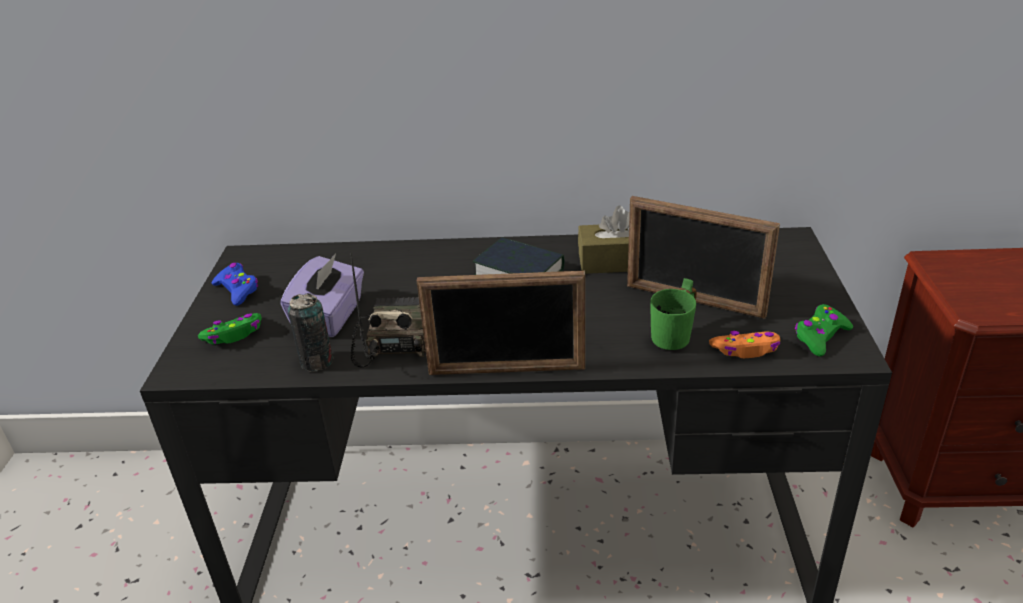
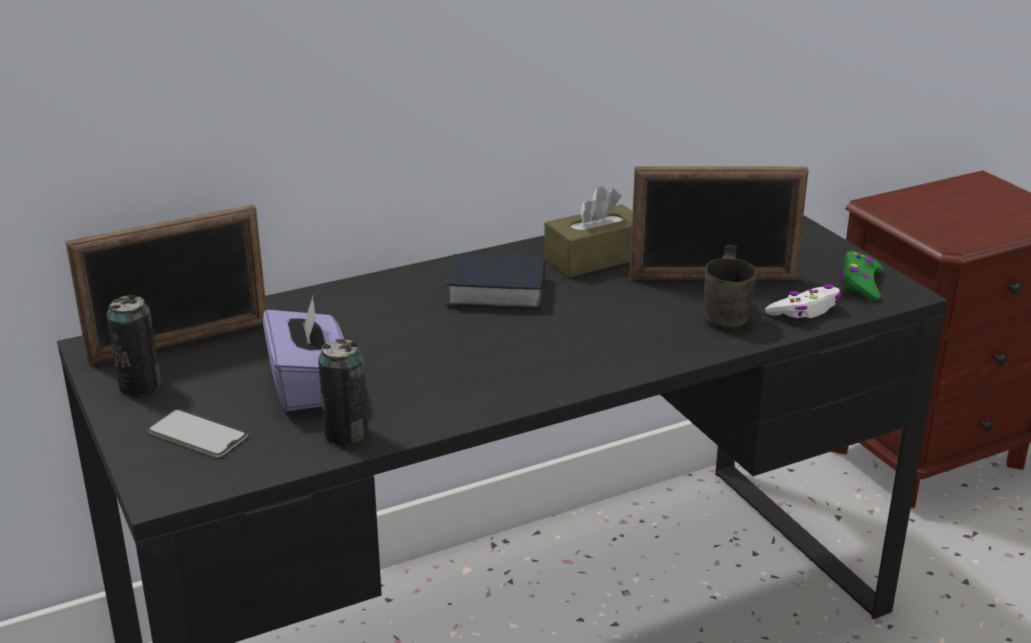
camera: 30 degrees left, 5 degrees down
green game controller [198,313,262,344] -> phone [147,409,248,457]
blue game controller [211,263,258,306] -> can [106,295,162,396]
radio [350,253,426,368] -> none
picture frame [417,271,585,375] -> picture frame moved to [65,204,267,365]
green mug [650,278,697,350] -> grey mug [704,245,757,328]
orange game controller [709,331,780,358] -> white game controller [765,284,842,318]

